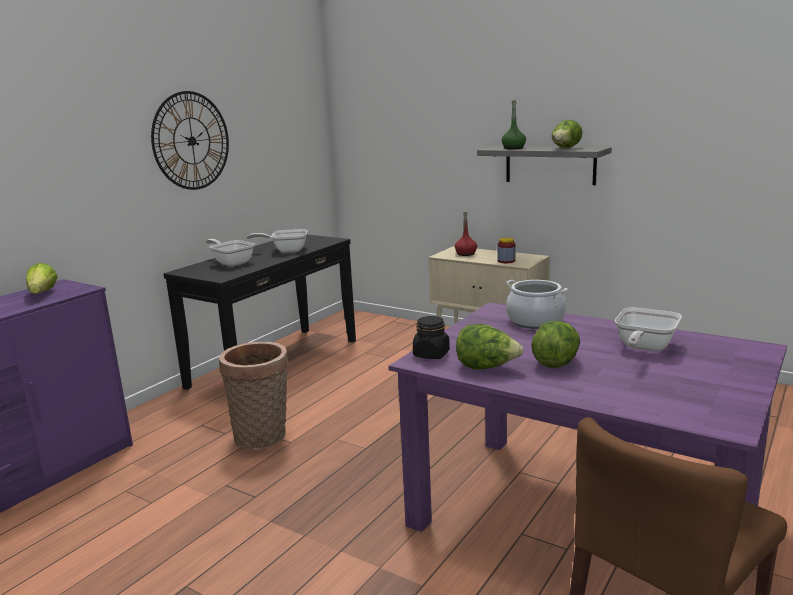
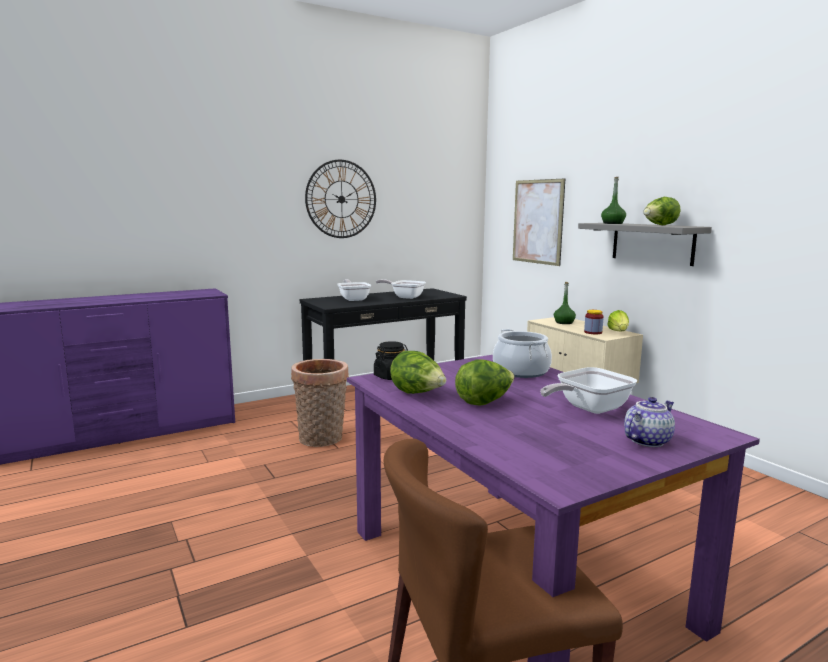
camera: 25 degrees right, 5 degrees down
lettuce [26,263,58,294] -> lettuce moved to [607,310,629,331]
red bottle [455,211,477,256] -> green bottle [554,282,576,324]
none -> picture [513,179,565,266]
none -> teapot [624,397,675,447]

